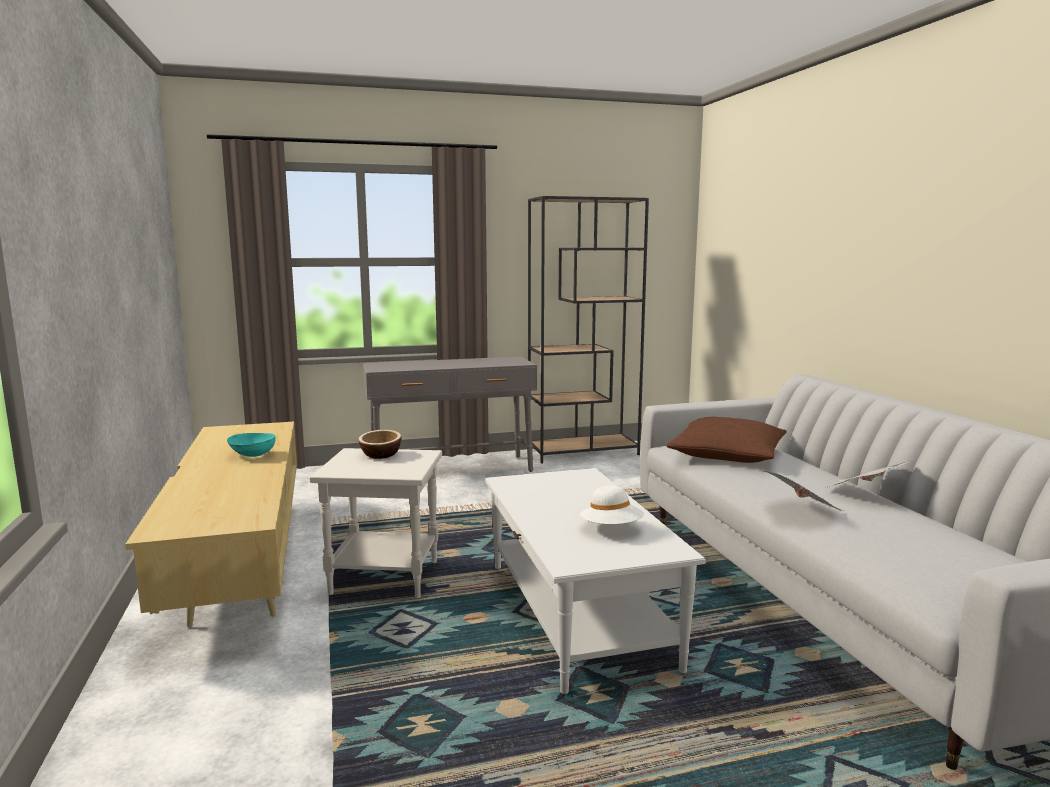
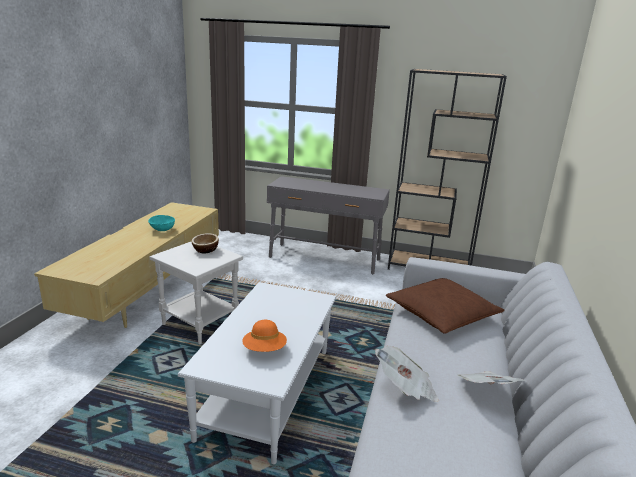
camera: 30 degrees right, 10 degrees up
white hat [580,485,644,524] -> orange hat [242,320,287,352]

